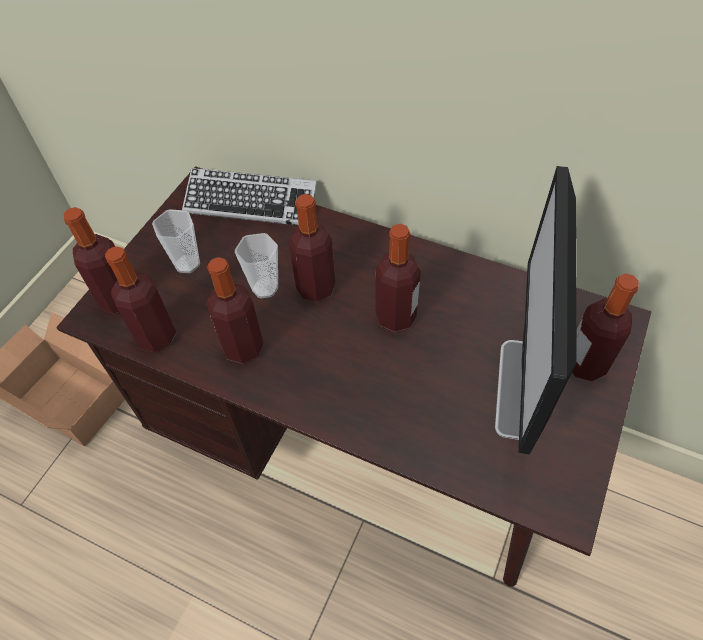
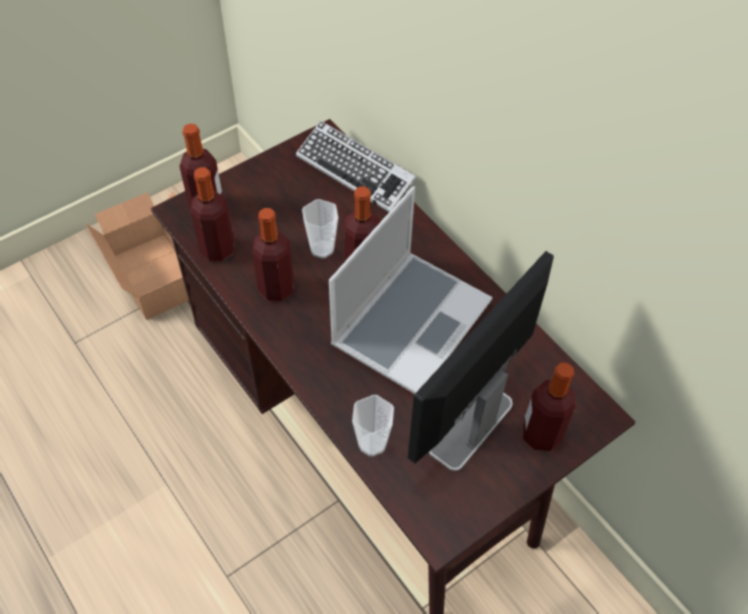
camera: 25 degrees right, 0 degrees up
cup [152,209,200,273] -> cup moved to [352,395,394,457]
bottle [376,224,421,332] -> laptop [329,187,492,394]

